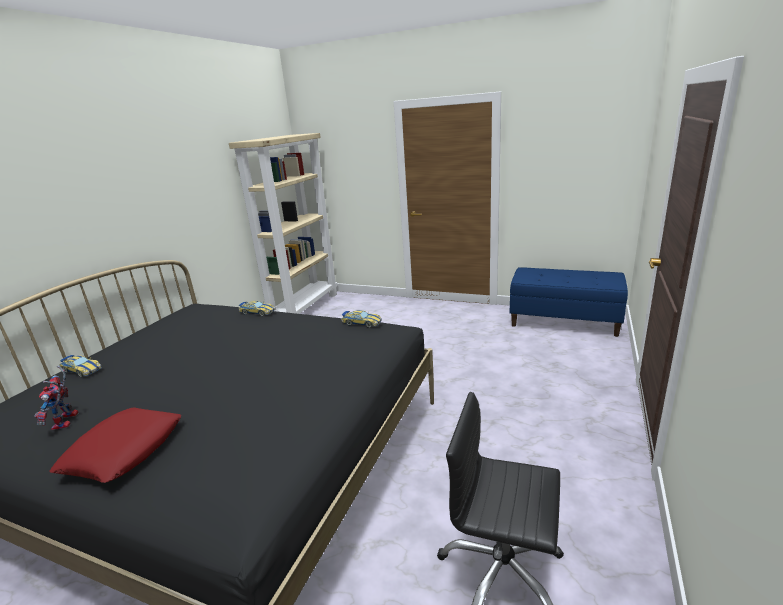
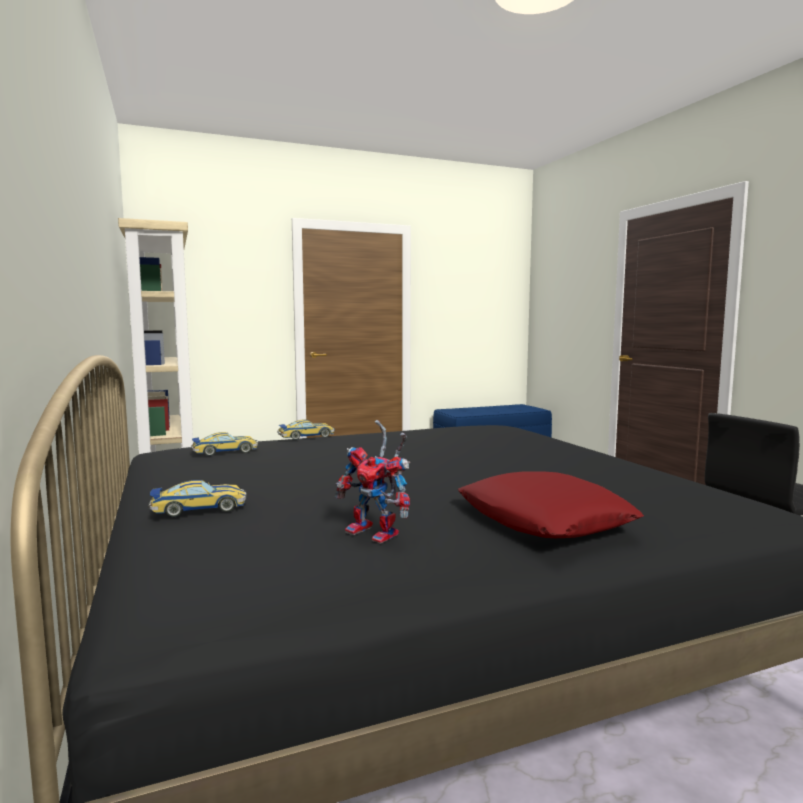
camera: 45 degrees left, 15 degrees down
toy car [341,310,382,328] -> toy car moved to [191,432,259,456]

